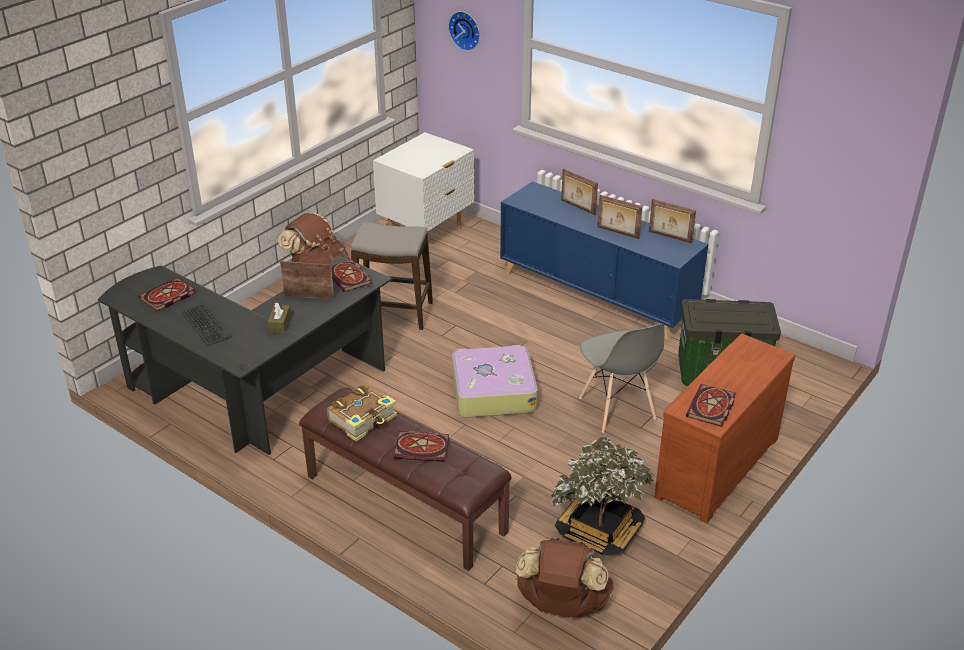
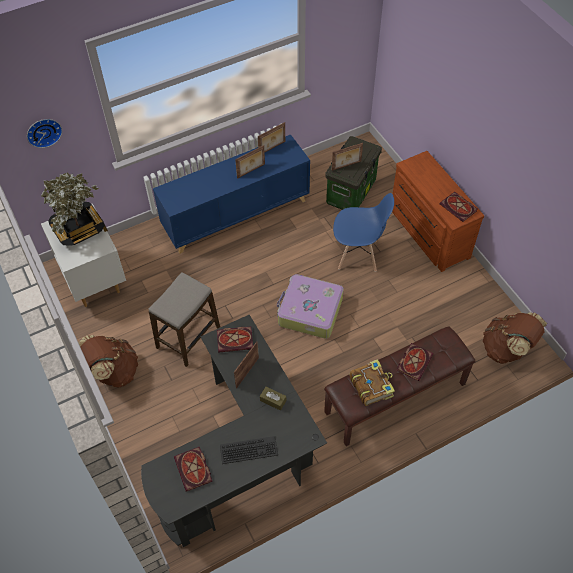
camera: 65 degrees left, 20 degrees up
potted plant [551,436,655,555] -> potted plant moved to [41,172,105,246]
picture frame [561,169,598,215] -> picture frame moved to [332,143,363,171]
grey chair [579,324,665,433] -> blue chair [333,193,394,272]

